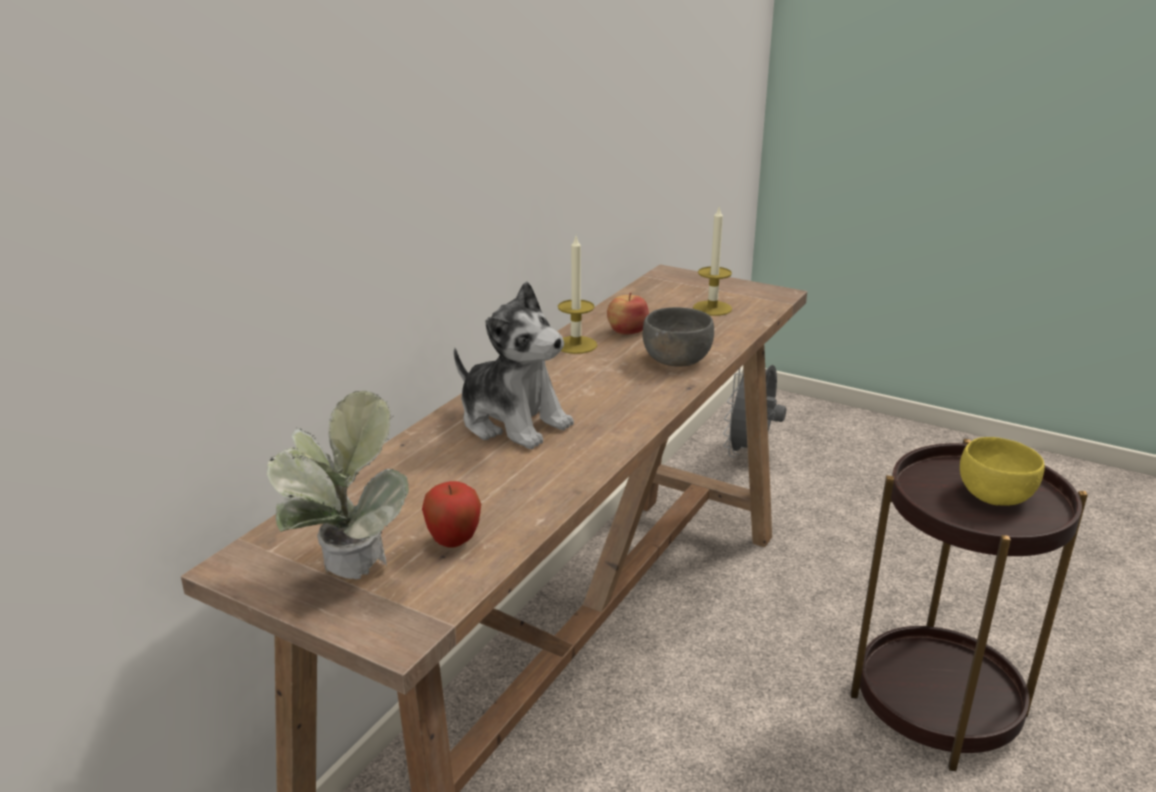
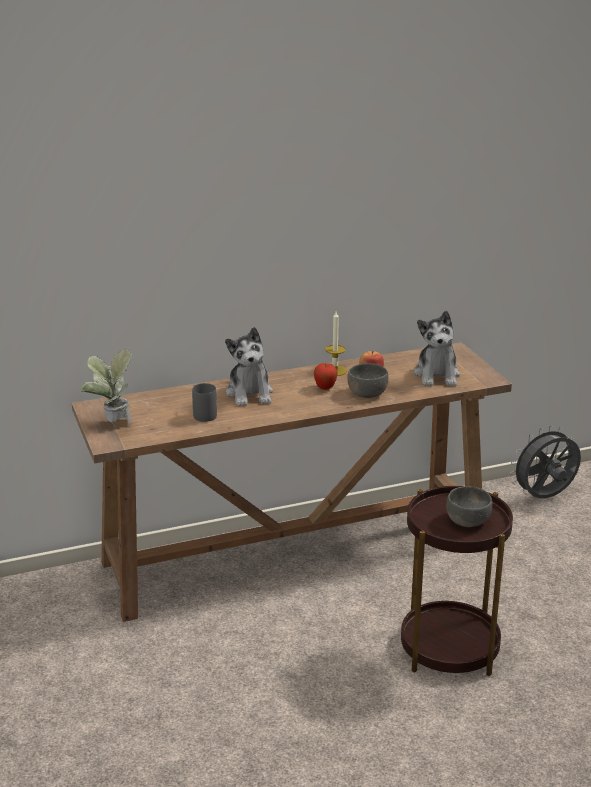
camera: 40 degrees right, 0 degrees up
apple [422,481,481,548] -> apple moved to [314,363,338,390]
candle [693,207,732,316] -> plush toy [414,310,460,386]
yellow bowl [960,437,1045,506] -> grey bowl [446,486,492,527]
none -> grey mug [192,383,217,422]

